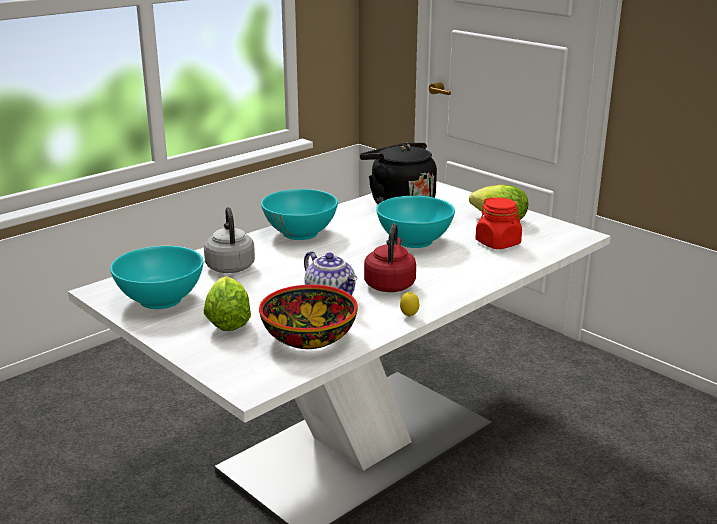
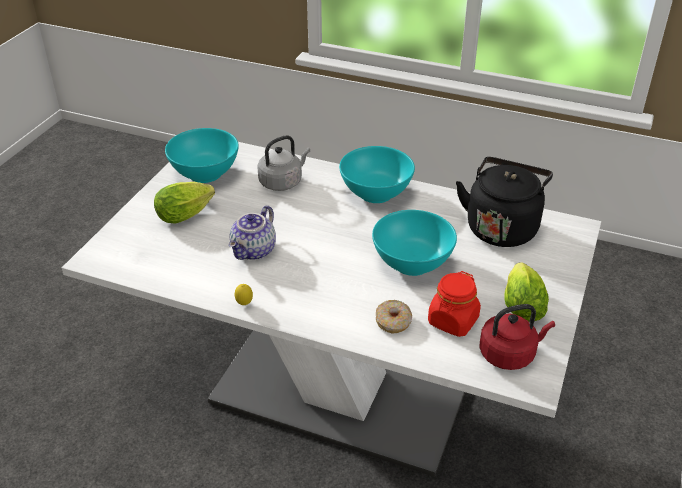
camera: 65 degrees right, 15 degrees up
bowl [259,285,358,349] -> none
red kettle [364,223,416,292] -> red kettle moved to [479,304,555,370]
none -> donut [376,300,412,334]

